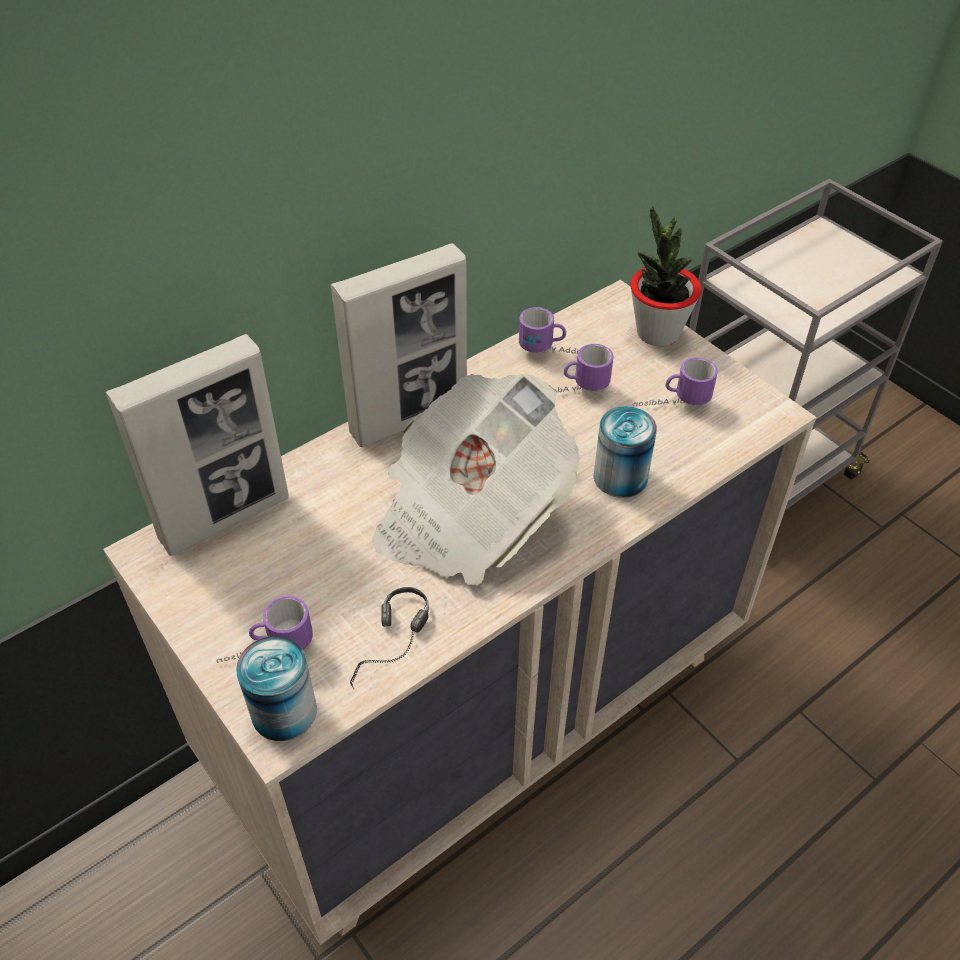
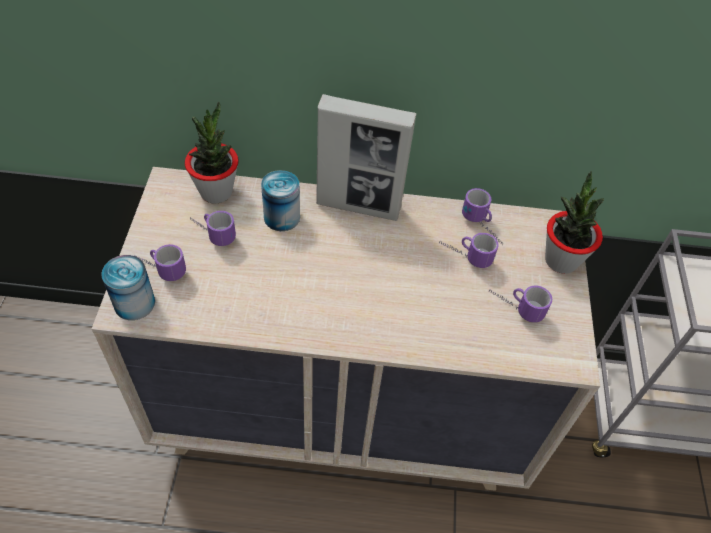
camera: 40 degrees right, 5 degrees up
picture frame [105,334,289,556] -> potted plant [185,101,239,204]
headphones [350,587,429,690] -> none
newspaper [372,374,579,586] -> none
can [594,406,657,498] -> can moved to [261,170,300,231]
none -> mug [190,211,236,246]

